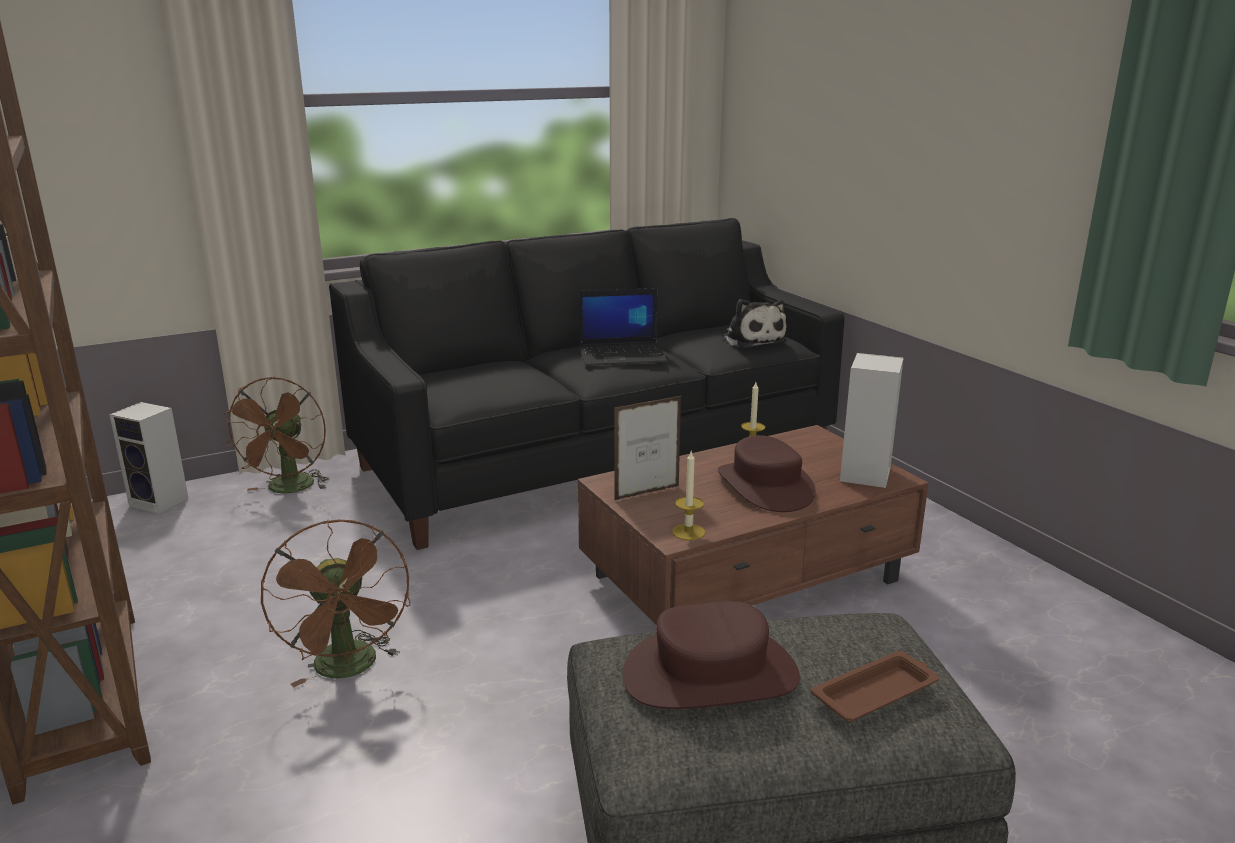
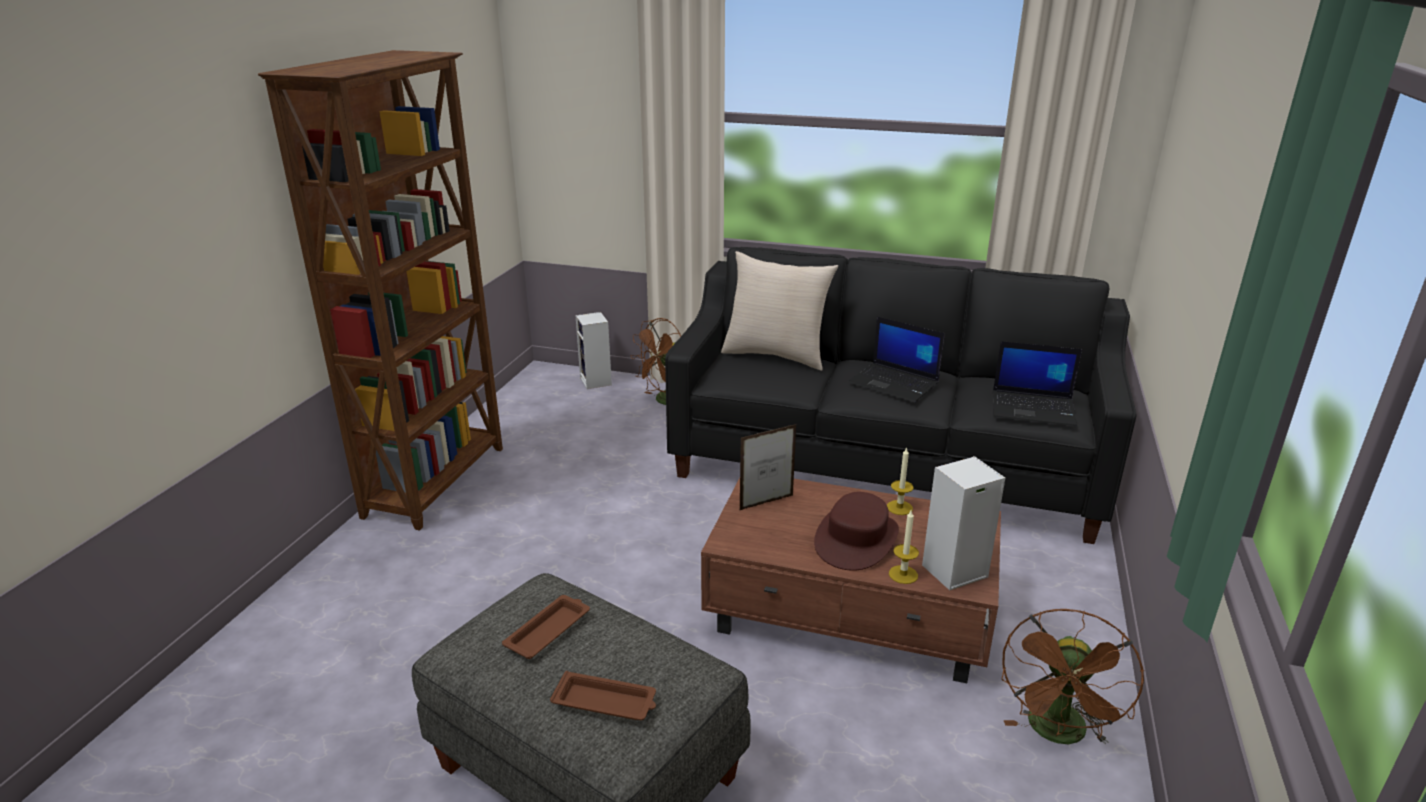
camera: 45 degrees right, 5 degrees up
brown fan [261,519,410,687] -> brown fan moved to [1002,609,1144,745]
picture frame [614,396,681,501] -> picture frame turned 45 degrees counterclockwise [740,424,797,510]
brown hat [623,601,800,709] -> brown tray [502,595,590,659]
candle [672,452,705,540] -> candle moved to [889,510,919,584]
plush toy [722,299,787,348] -> laptop [993,341,1082,426]
none -> beige pillow [721,251,838,371]

